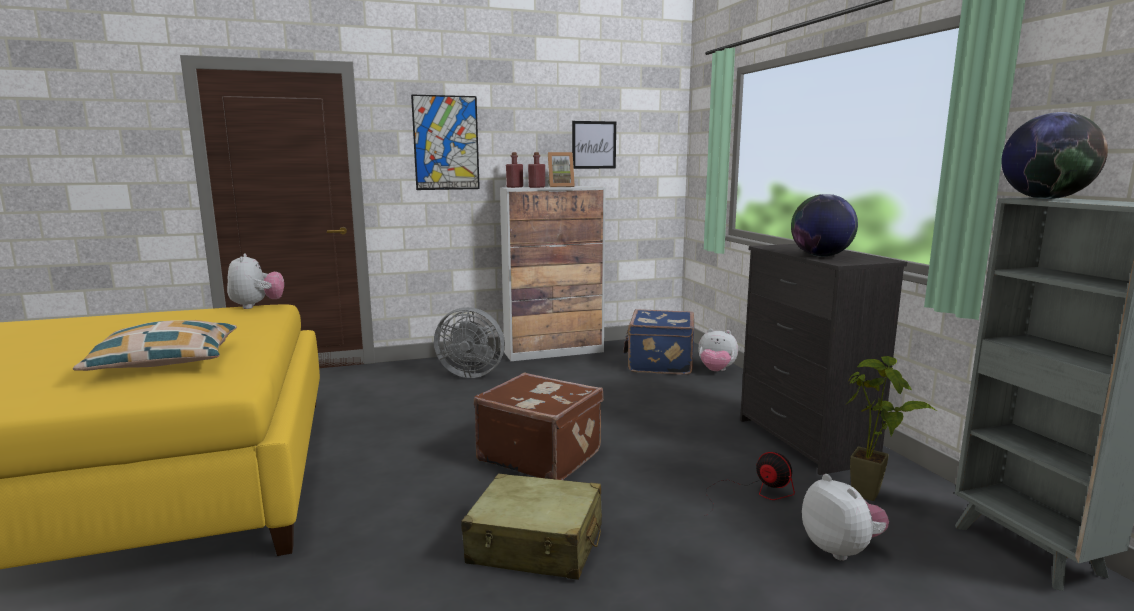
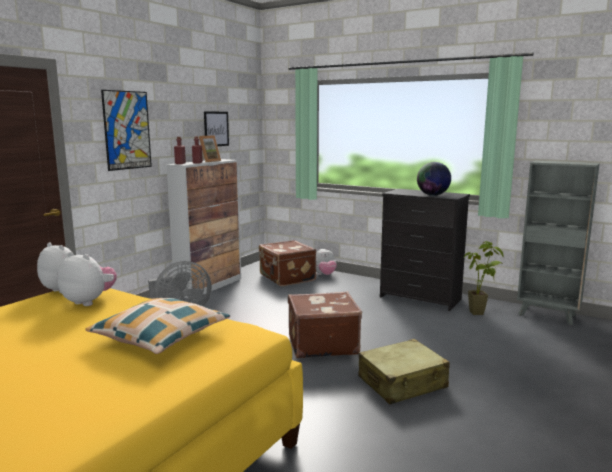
camera: 40 degrees left, 0 degrees up
blue suitcase [623,309,694,375] -> brown suitcase [259,240,316,286]
fan [705,452,795,516] -> none
plush toy [802,474,889,561] -> plush toy moved to [58,252,117,306]
globe [1001,112,1108,199] -> none

